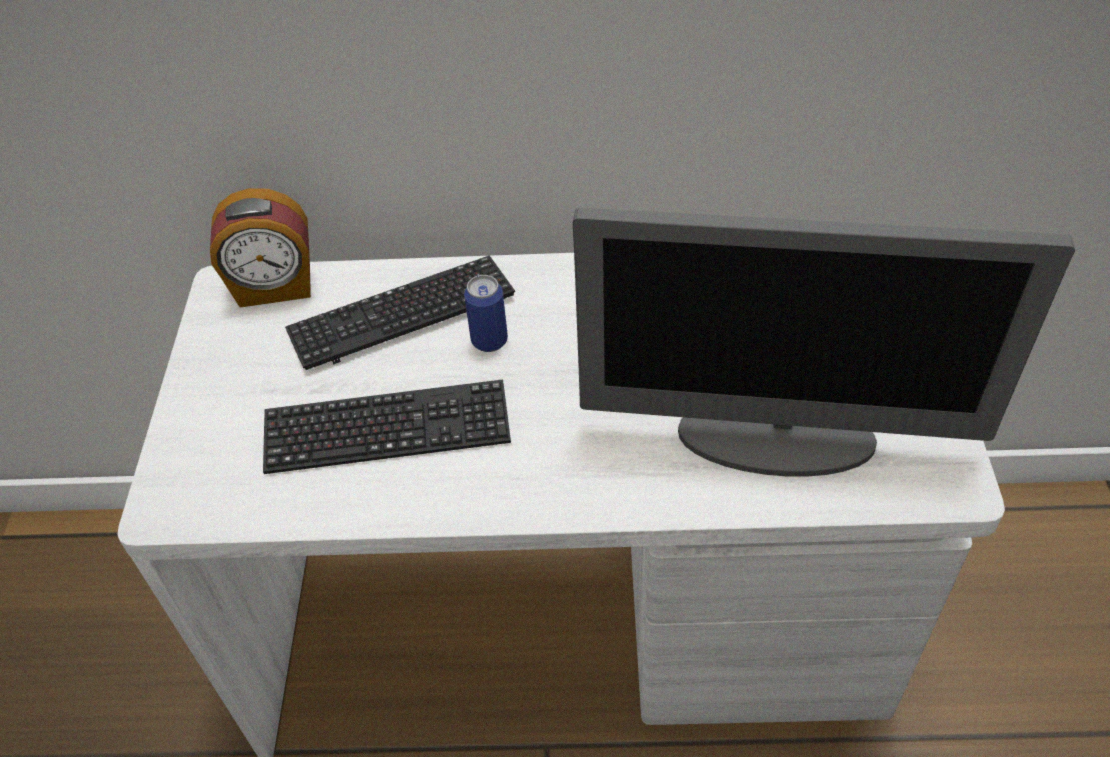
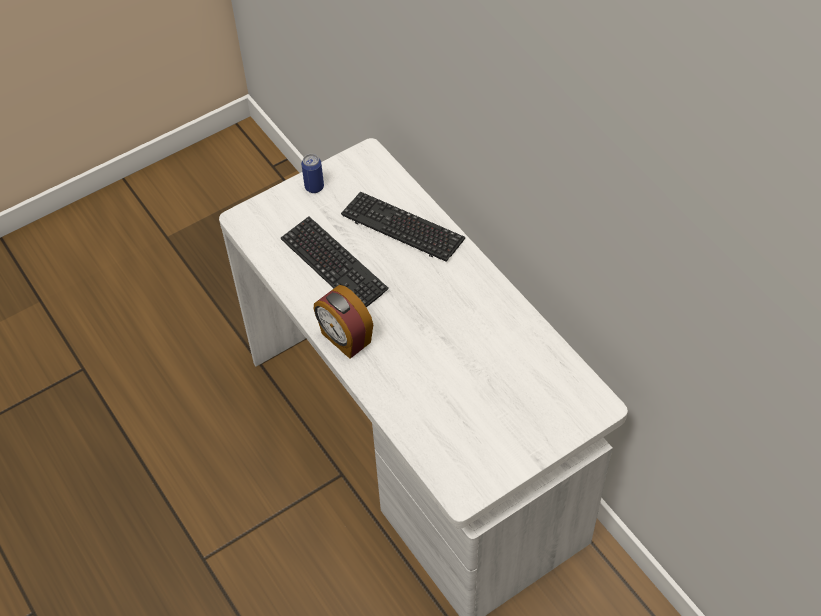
camera: 55 degrees right, 5 degrees up
alarm clock [210,188,311,308] -> alarm clock moved to [314,285,373,359]
can [464,275,508,352] -> can moved to [301,154,324,193]
monitor [573,208,1075,477] -> none

